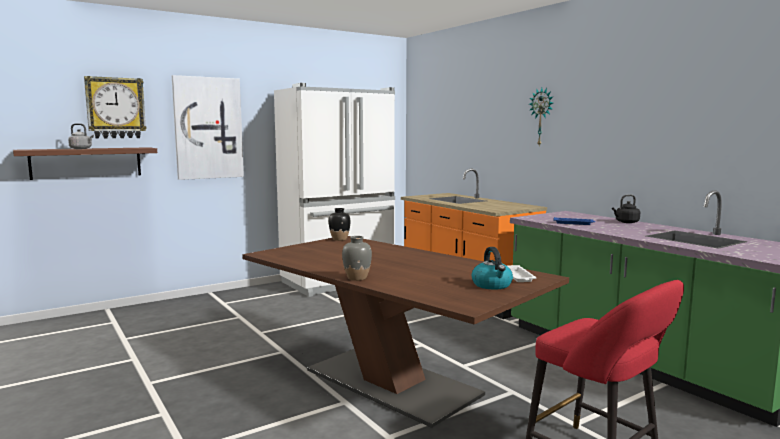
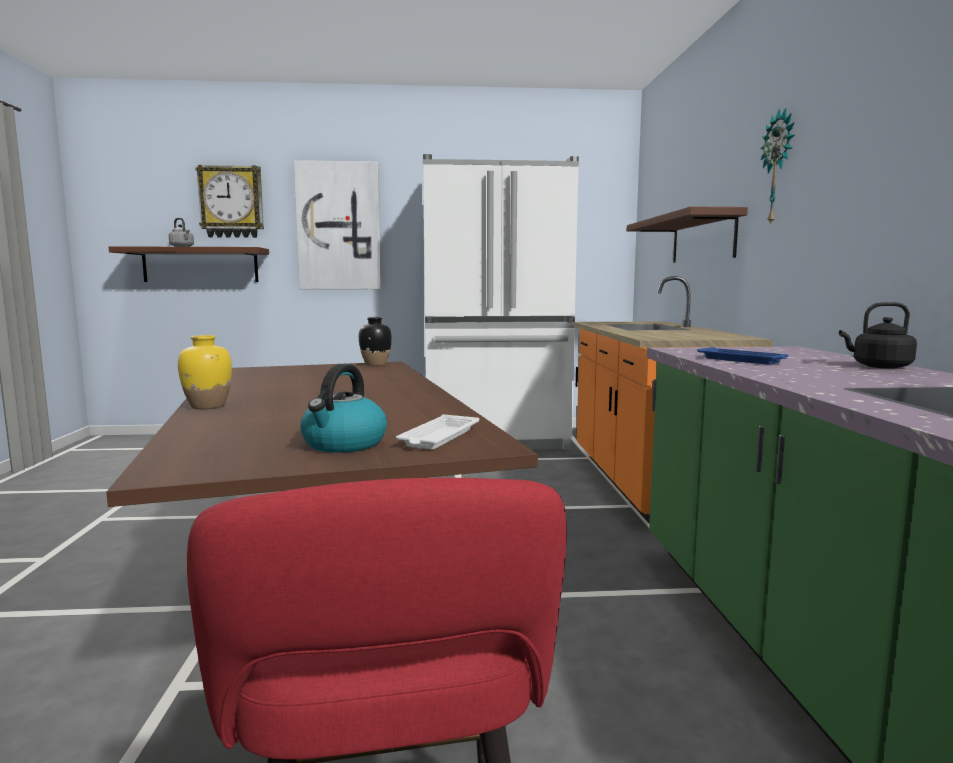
camera: 30 degrees right, 0 degrees up
grey vase [342,236,372,281] -> yellow vase [178,335,232,409]
none -> brown shelf [627,206,748,263]

